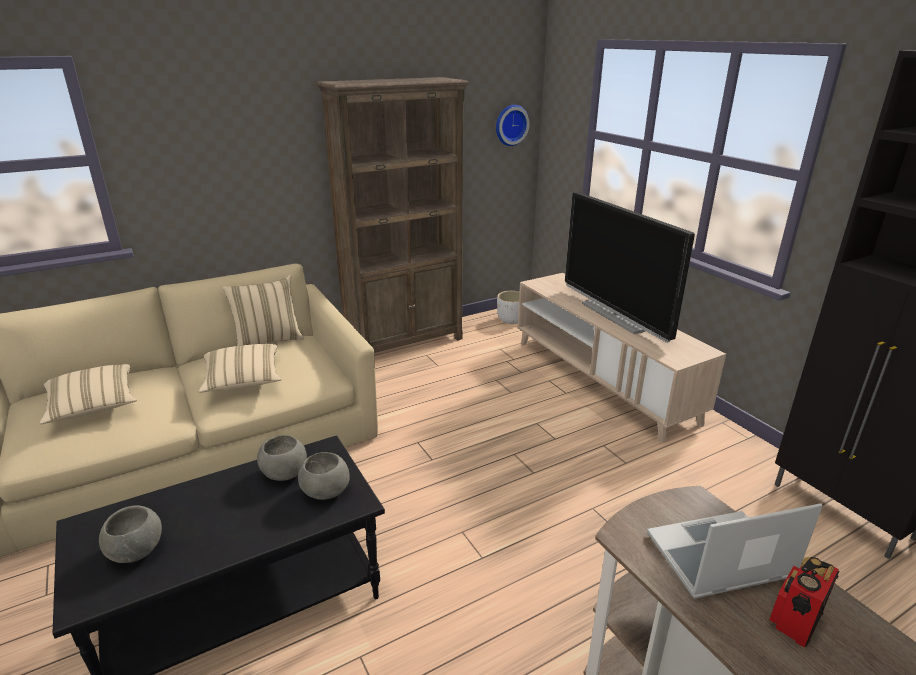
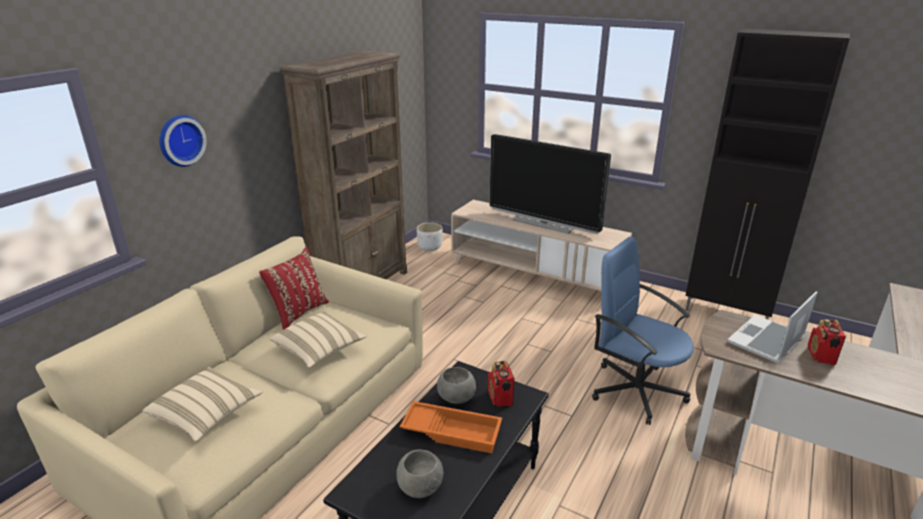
camera: 30 degrees left, 0 degrees up
beige pillow [222,275,304,346] -> red pillow [259,247,329,330]
grey bowl [298,452,350,500] -> radio [488,361,514,407]
wall clock [496,105,529,146] -> wall clock moved to [159,115,207,167]
none -> orange tray [400,401,502,453]
none -> blue office chair [592,237,694,425]

